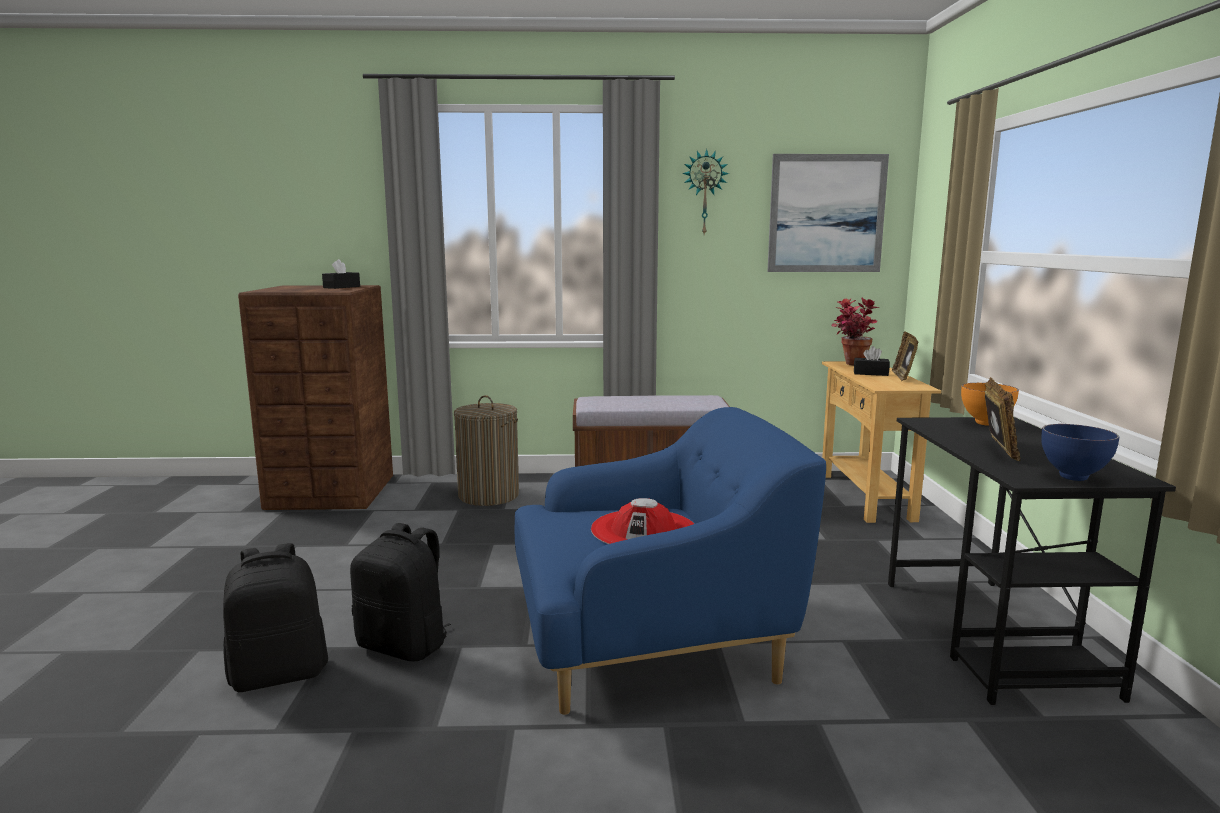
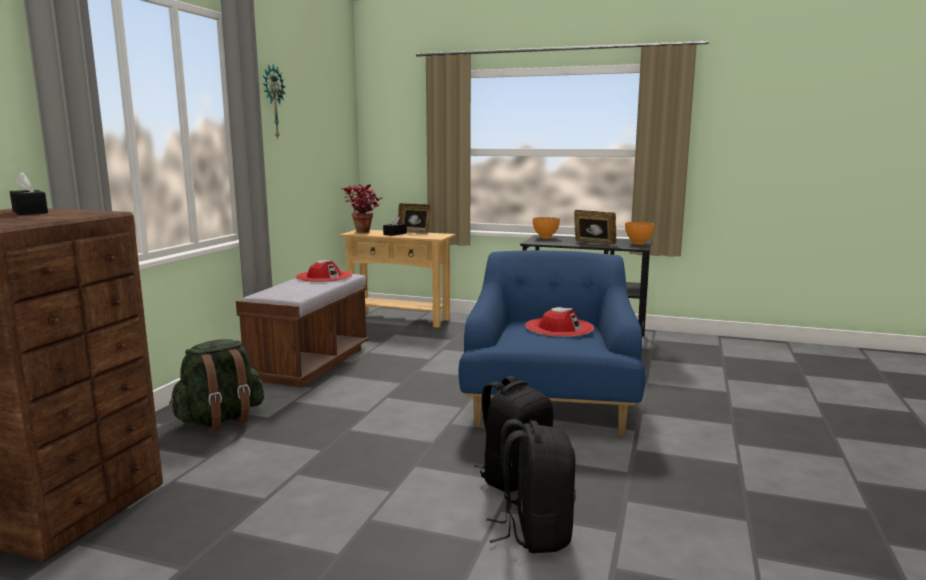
camera: 70 degrees left, 0 degrees up
laundry basket [454,395,519,506] -> green backpack [169,339,264,431]
picture [767,154,889,272] -> none
blue bowl [1041,424,1119,481] -> orange bowl [625,222,655,245]
none -> red hat [296,260,352,282]

